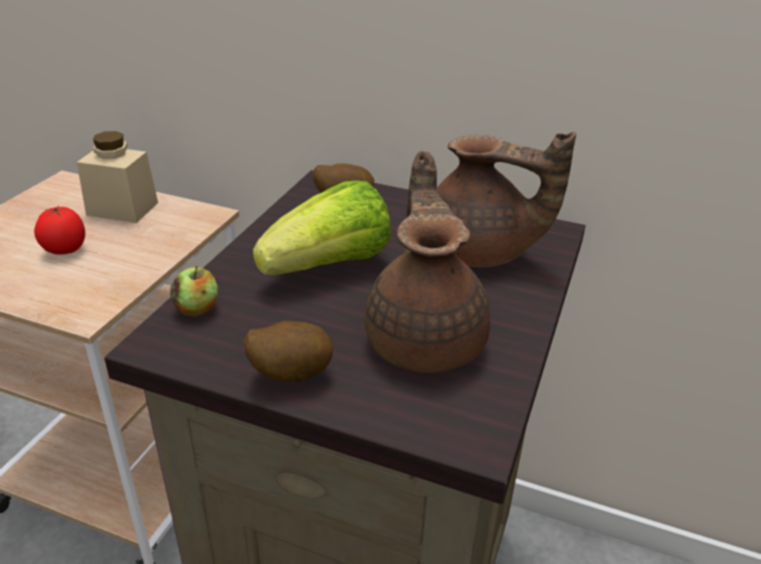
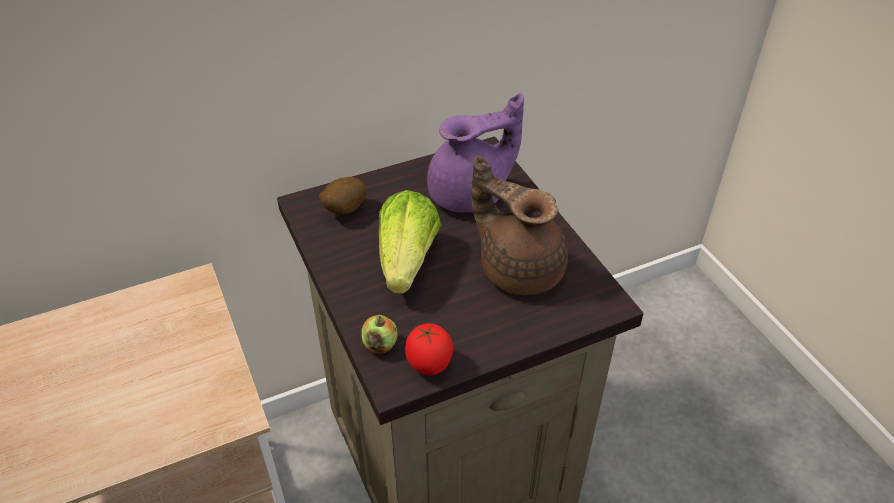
camera: 45 degrees left, 10 degrees up
tomato [34,205,85,255] -> tomato moved to [405,323,453,375]
beige jar [77,131,158,223] -> none
potato [244,321,333,382] -> none
brown teapot [437,132,576,267] -> purple teapot [427,93,524,213]

